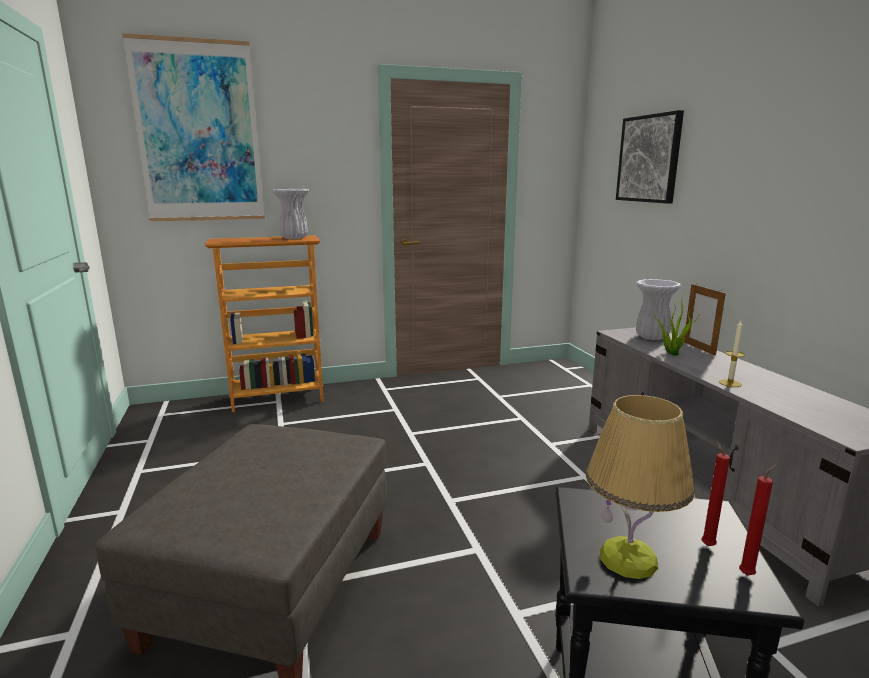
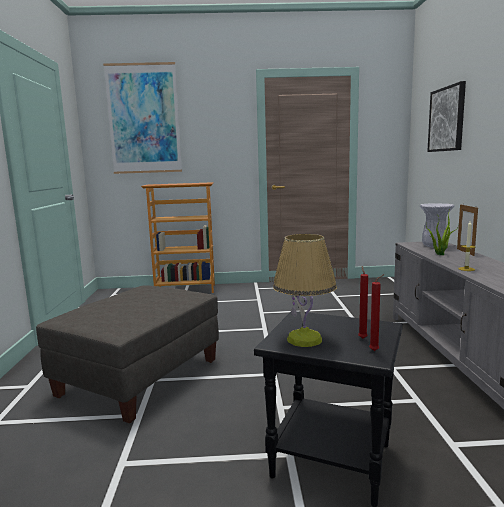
camera: 15 degrees right, 5 degrees down
white vase [272,189,310,239] -> none

